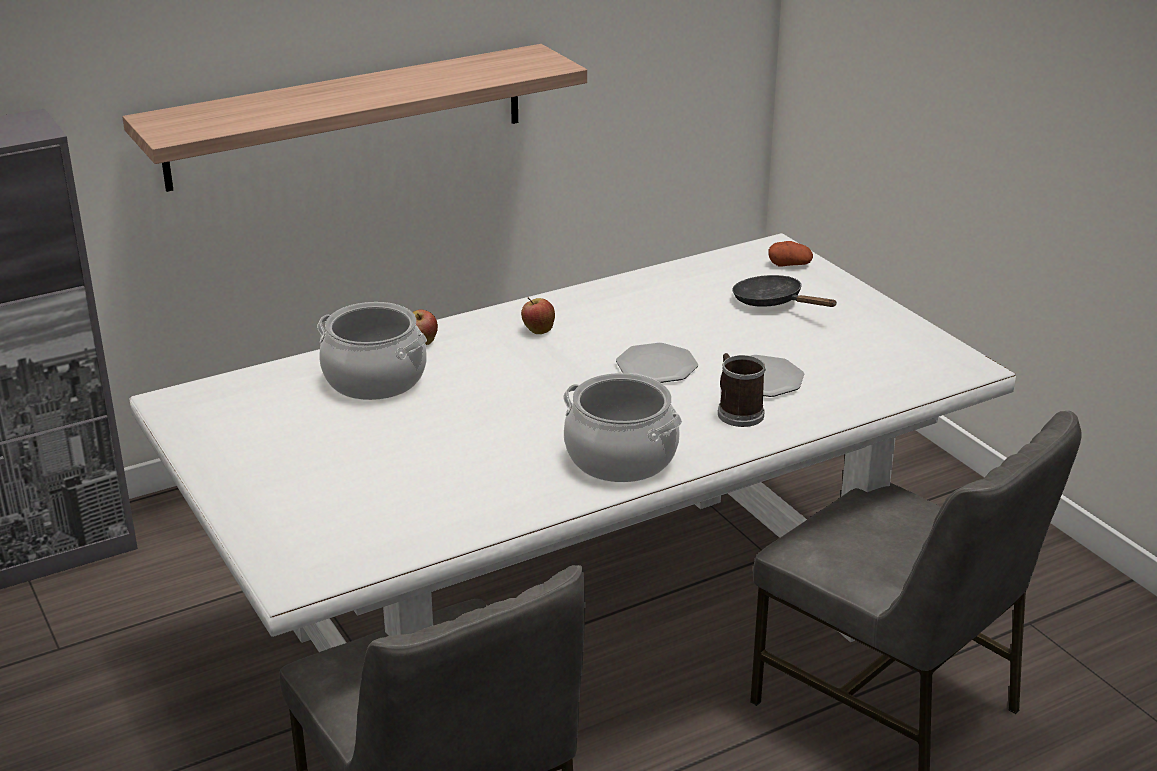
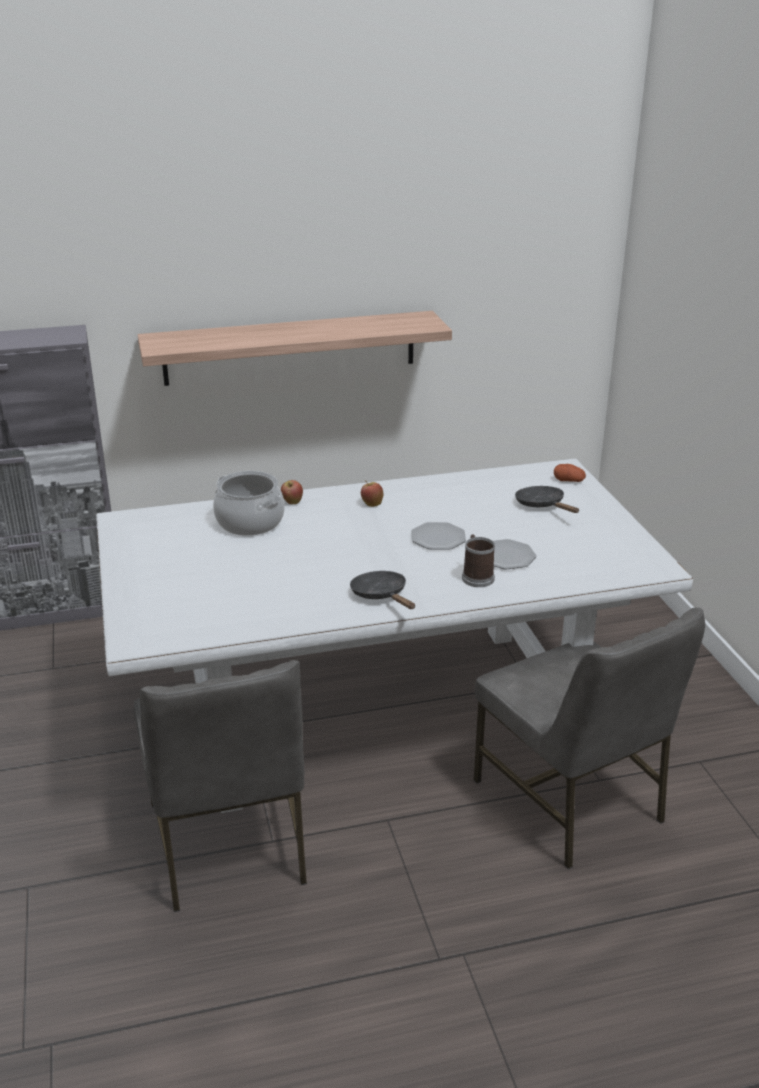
camera: 15 degrees right, 0 degrees up
cooking pot [563,373,682,482] -> black frying pan [350,571,415,609]

